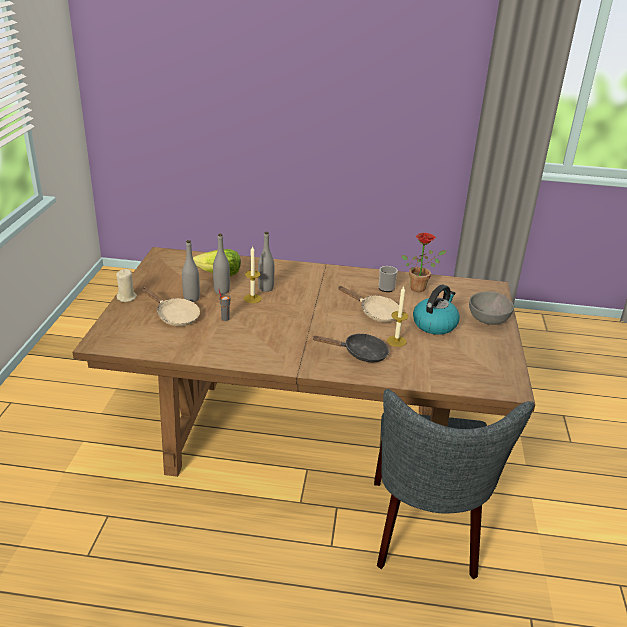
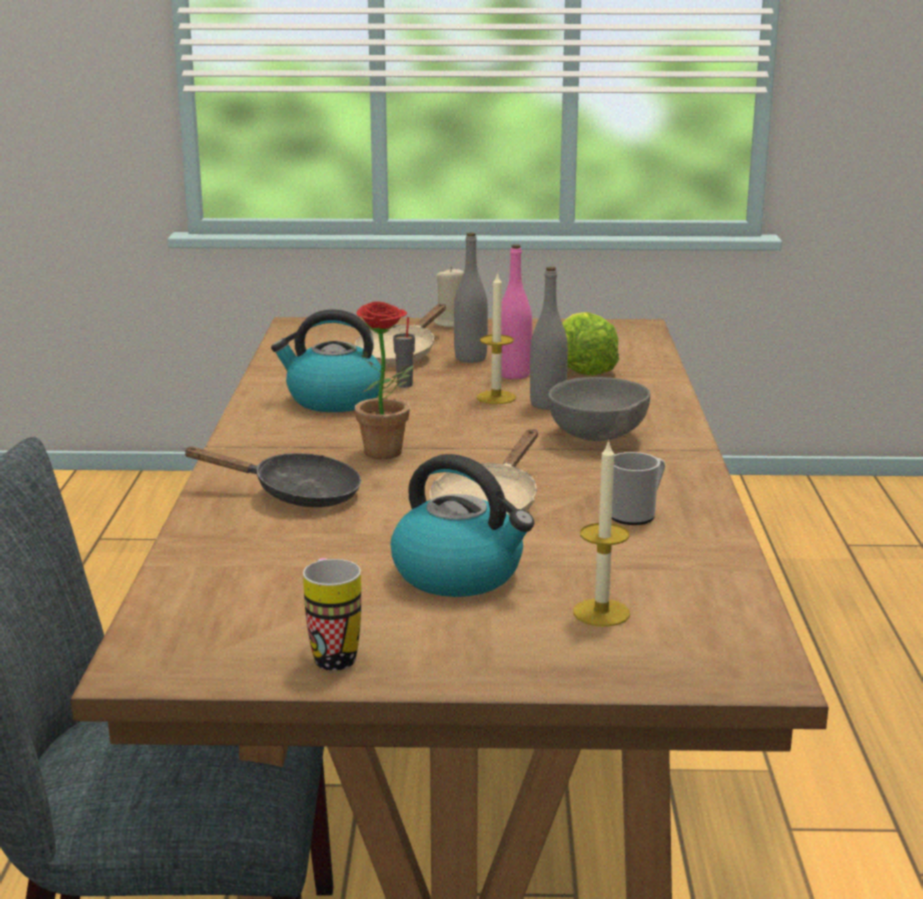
camera: 85 degrees right, 10 degrees down
grey bottle [213,234,230,294] -> pink bottle [501,244,532,379]
black frying pan [312,334,389,362] -> black frying pan turned 75 degrees counterclockwise [183,447,361,507]
candle [387,286,408,347] -> candle moved to [573,439,630,627]
potted plant [402,233,447,292] -> potted plant moved to [346,301,414,459]
grey bowl [469,291,514,325] -> grey bowl moved to [548,377,650,441]
none -> kettle [271,309,381,412]
none -> mug [303,558,361,671]

